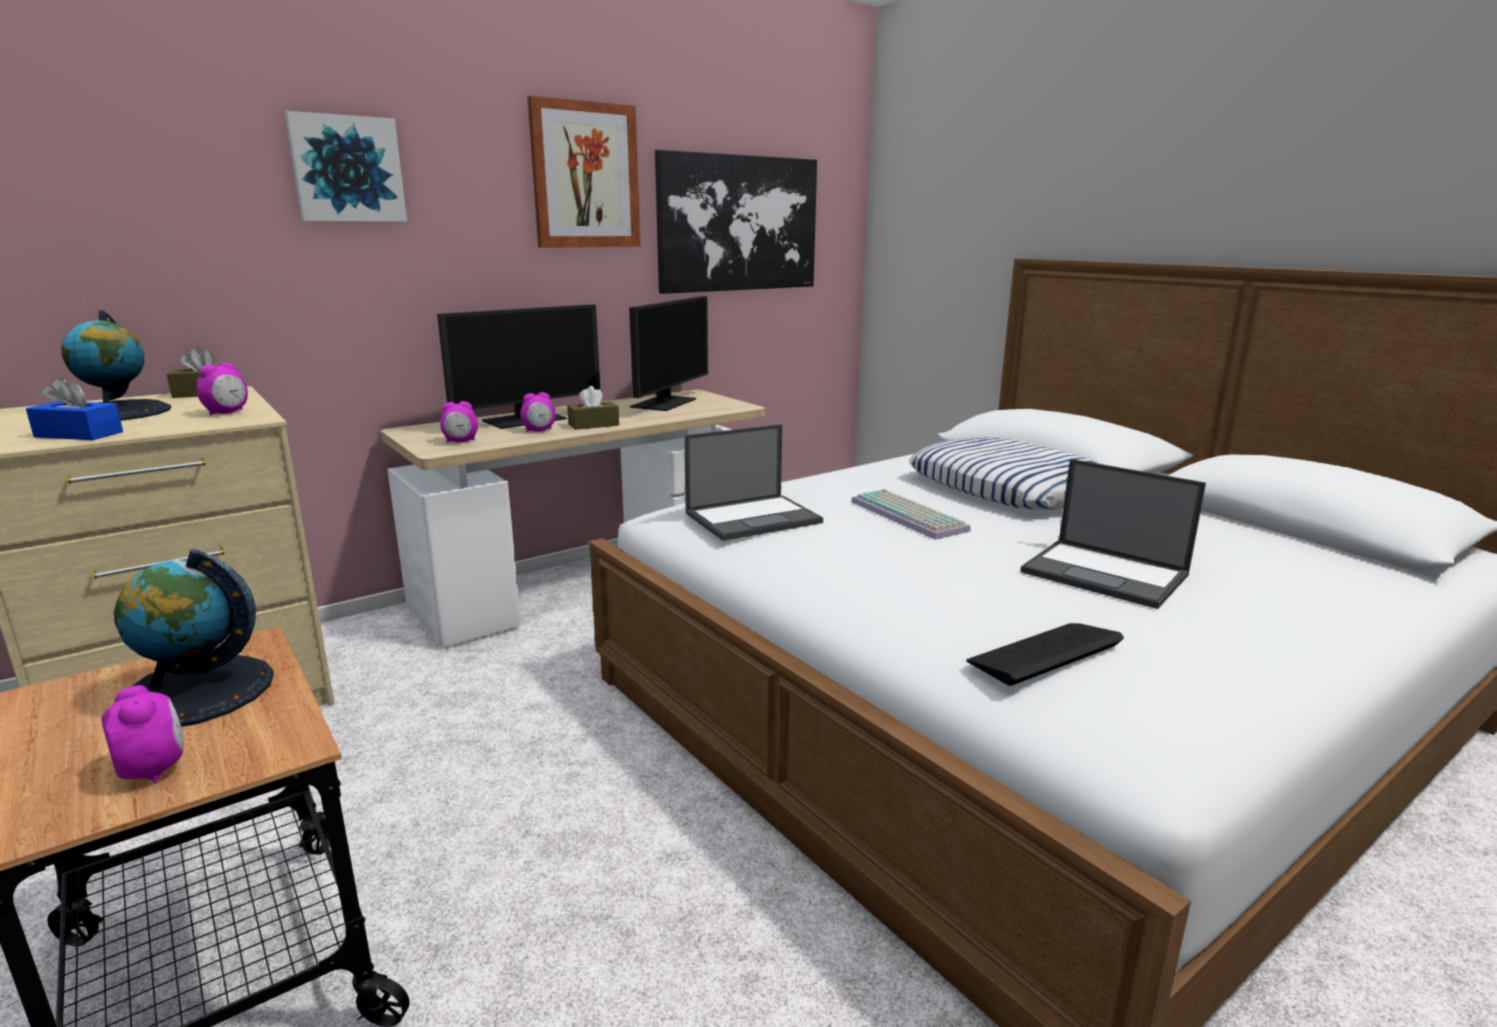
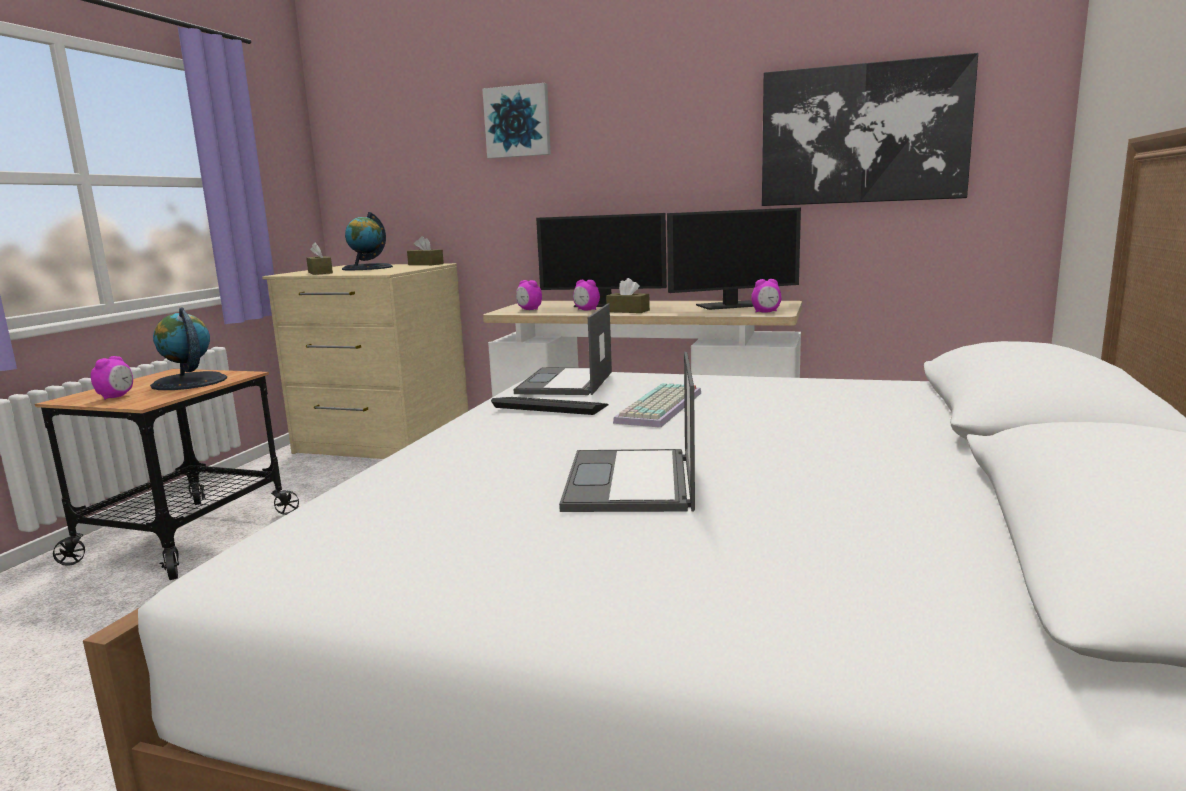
camera: 55 degrees right, 5 degrees down
blue tissue box [26,377,123,440] -> brown tissue box [306,242,333,275]
alarm clock [197,363,248,415] -> alarm clock moved to [751,279,782,313]
picture [527,96,640,248] -> none
laptop [684,424,823,541] -> laptop turned 75 degrees clockwise [514,303,612,395]
pillow [909,437,1100,510] -> none
keyboard [966,623,1124,686] -> keyboard moved to [491,397,608,415]

